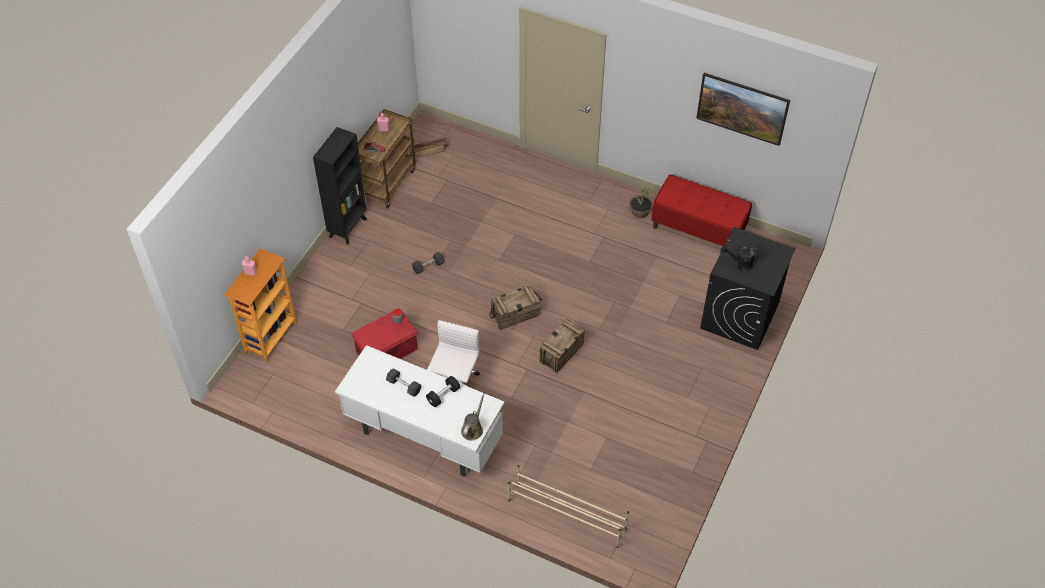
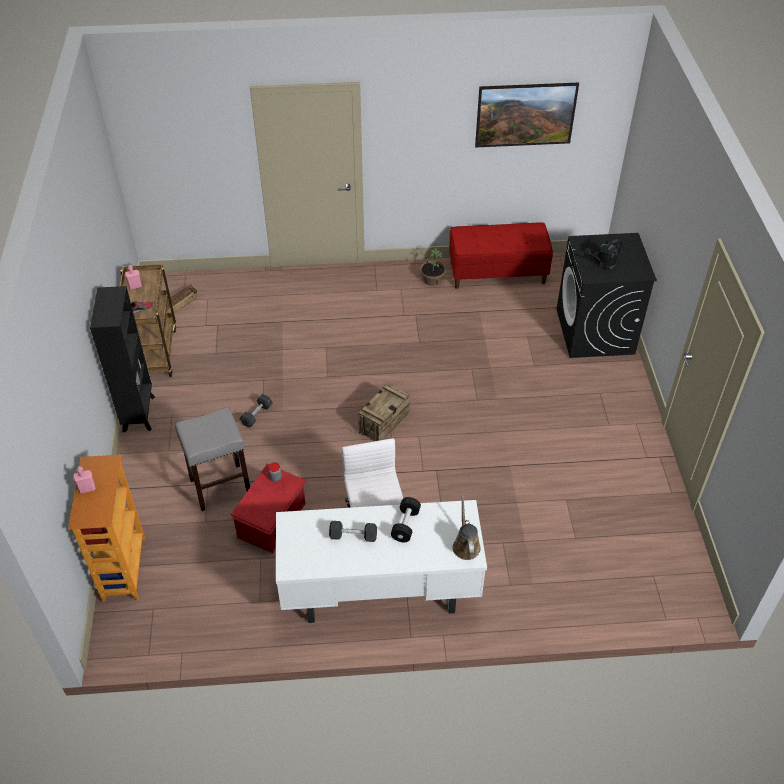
camera: 30 degrees left, 5 degrees down
beige shoe rack [508,465,629,548] -> none
crate [540,319,585,373] -> none
none -> grey stool [175,407,250,511]

